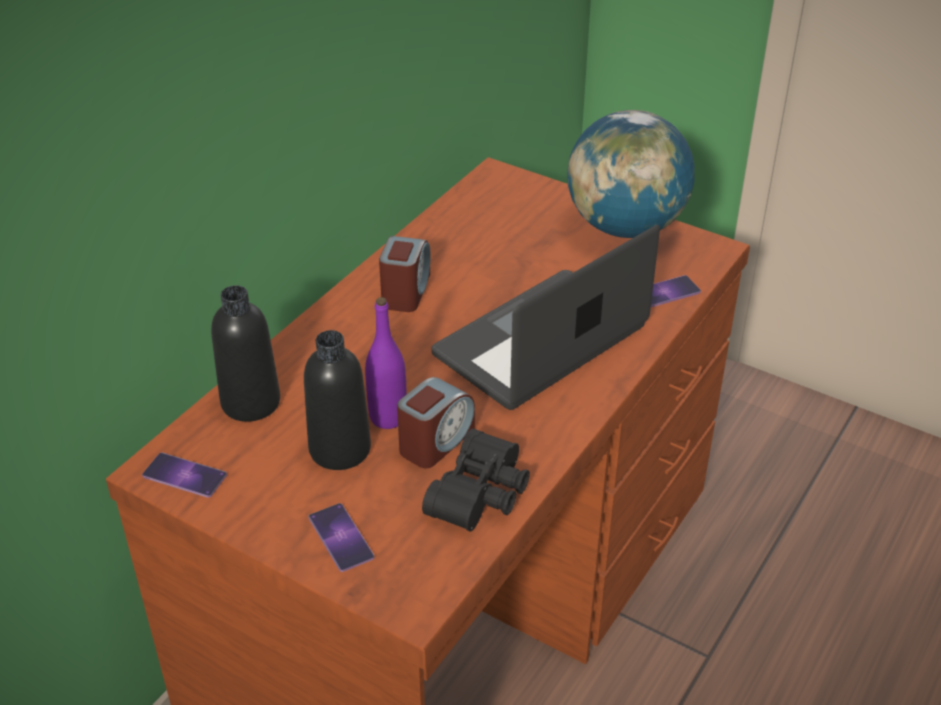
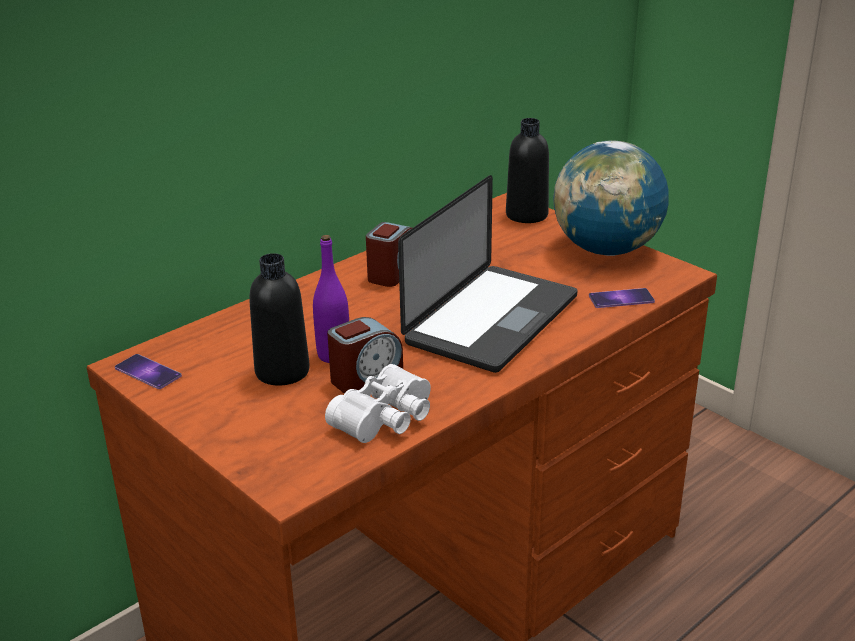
camera: 15 degrees right, 10 degrees down
black bottle [211,285,280,422] -> black bottle moved to [506,118,549,223]
phone [309,503,375,572] -> none
black binoculars [422,429,530,531] -> white binoculars [325,364,431,443]
laptop [432,225,660,410] -> laptop turned 150 degrees clockwise [398,175,578,373]

